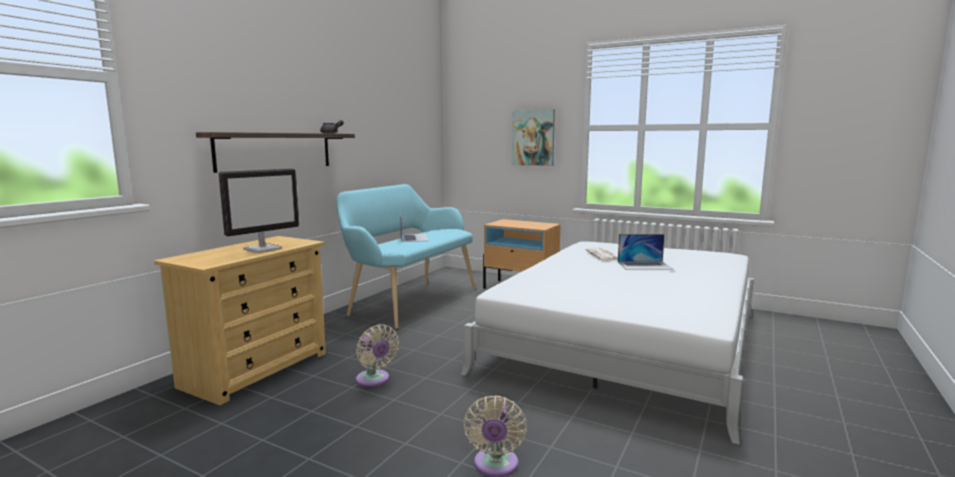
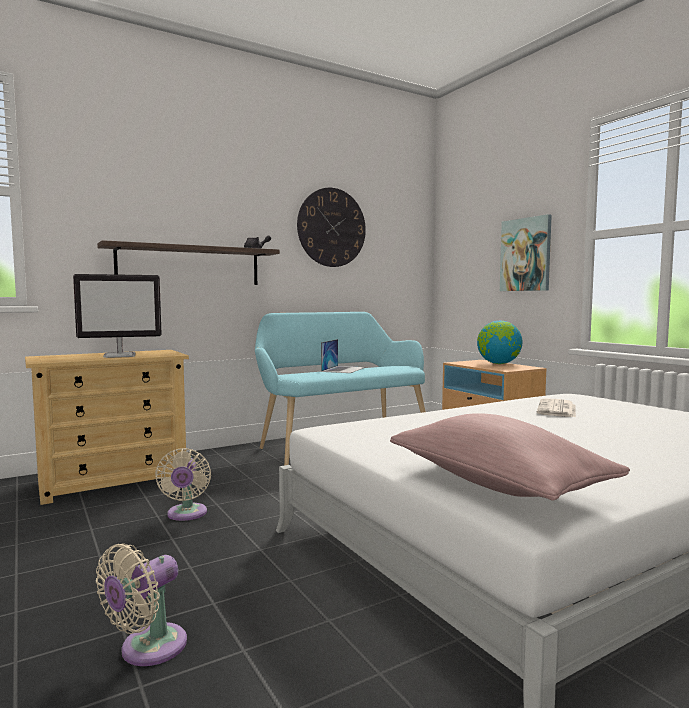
camera: 30 degrees right, 5 degrees down
laptop [618,234,674,270] -> none
none -> wall clock [297,188,366,267]
none -> pink pillow [390,413,630,501]
none -> globe [477,321,523,364]

